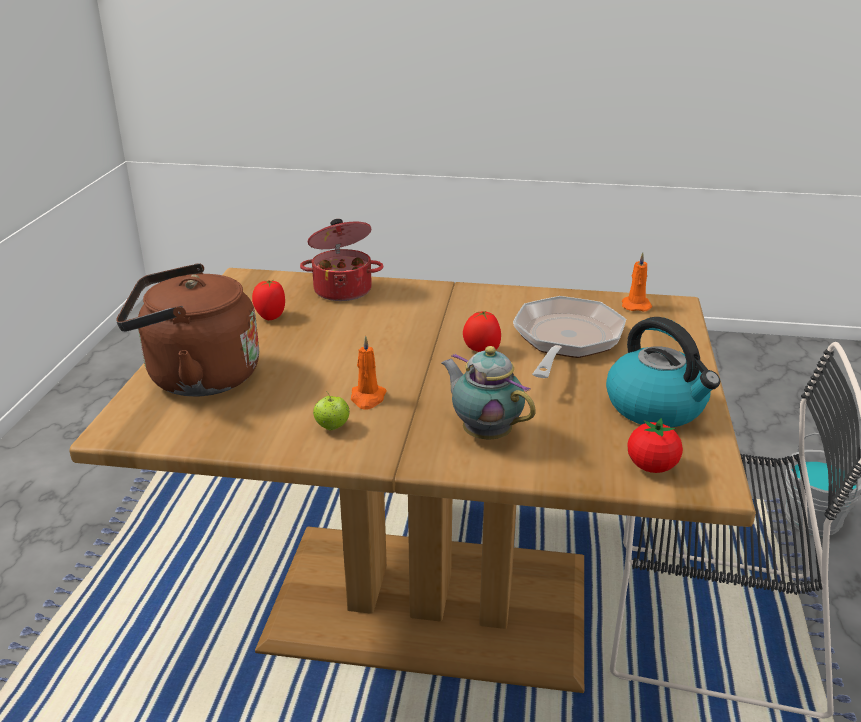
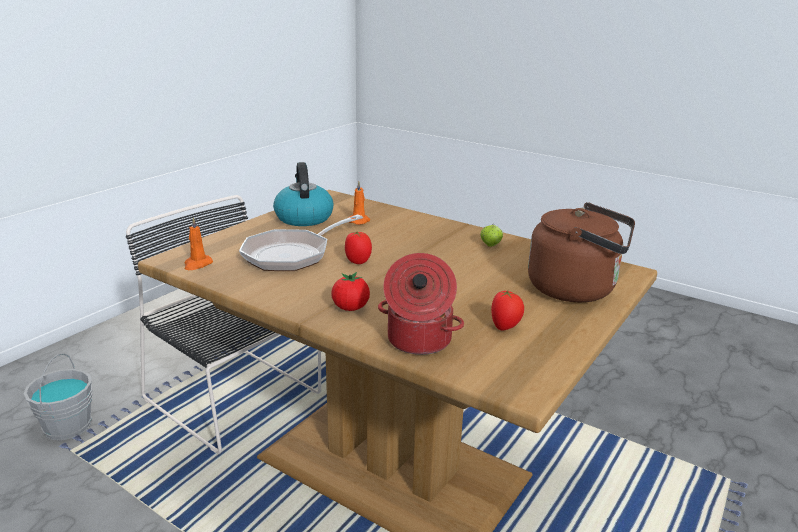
camera: 155 degrees left, 5 degrees down
orange candle [351,335,387,410] -> orange candle moved to [348,182,370,225]
teapot [441,346,536,439] -> none
tomato [628,418,683,473] -> tomato moved to [331,272,370,311]

